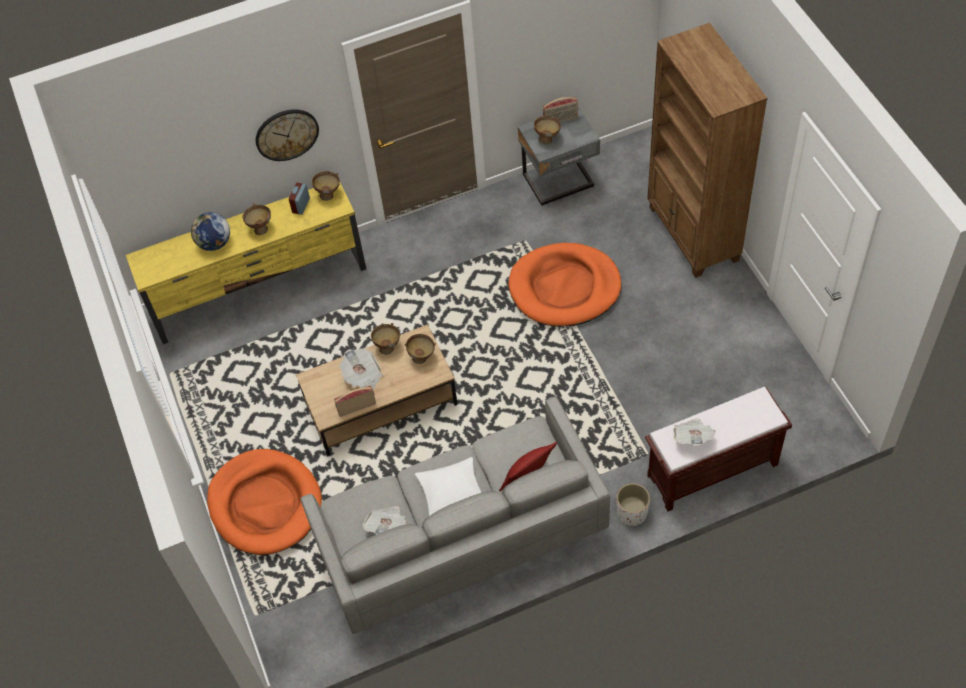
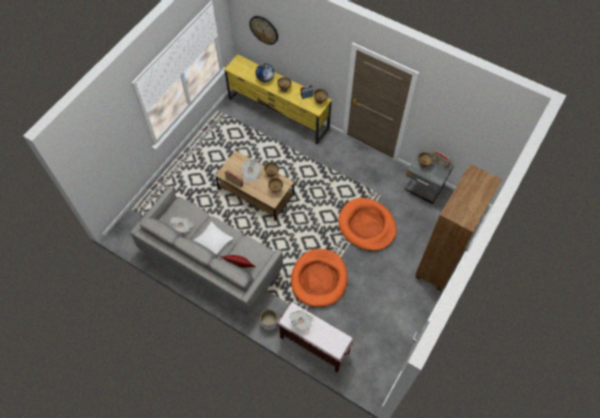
camera: 50 degrees right, 5 degrees up
orange dog bed [207,449,322,555] -> orange dog bed moved to [291,249,348,307]
wall clock [256,109,319,161] -> wall clock moved to [250,16,278,45]

